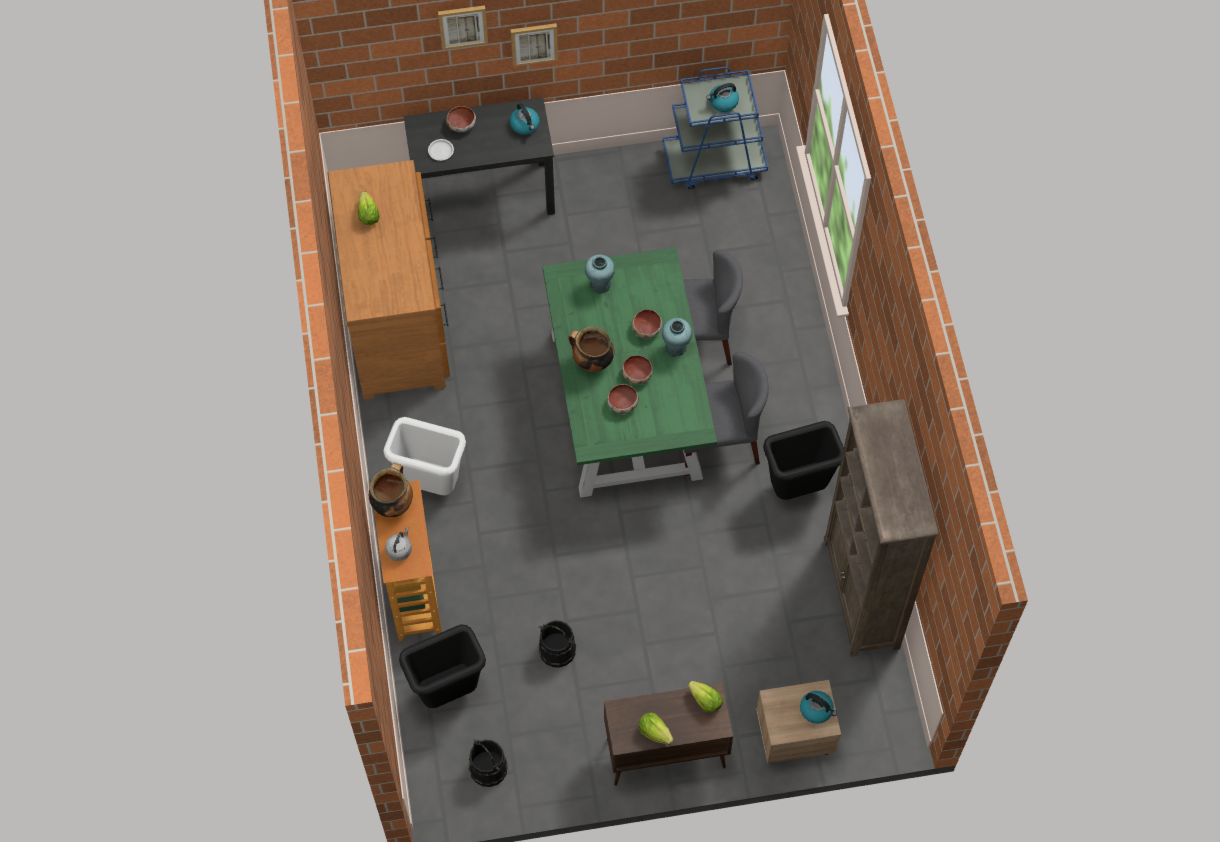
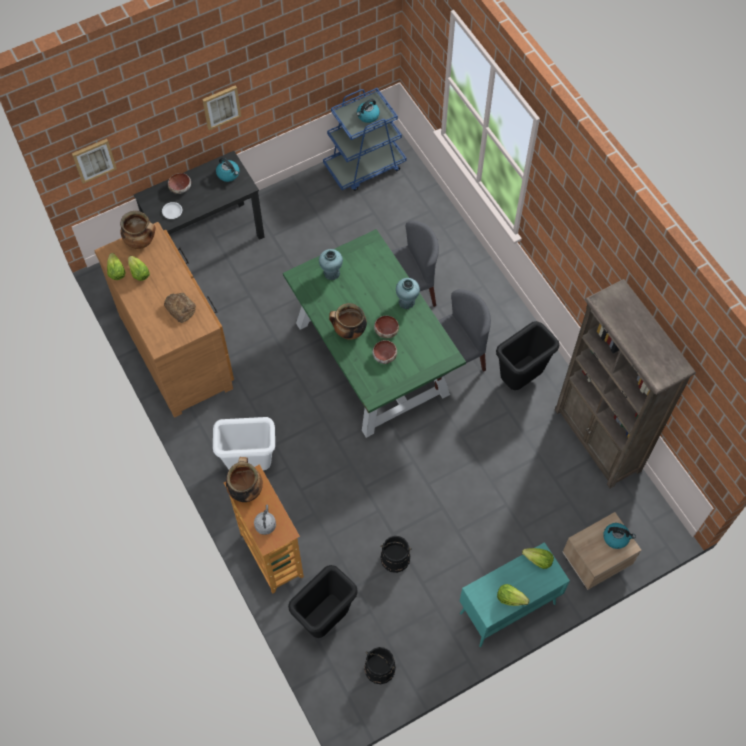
camera: 20 degrees left, 0 degrees up
picture [438,5,488,50] -> picture moved to [72,139,117,184]
brown cabinet [604,683,733,786] -> turquoise cabinet [460,542,570,647]
bowl [632,309,662,338] -> none
none -> lettuce [107,253,125,280]
none -> cooking pot [120,211,156,249]
none -> bread [164,293,196,323]

